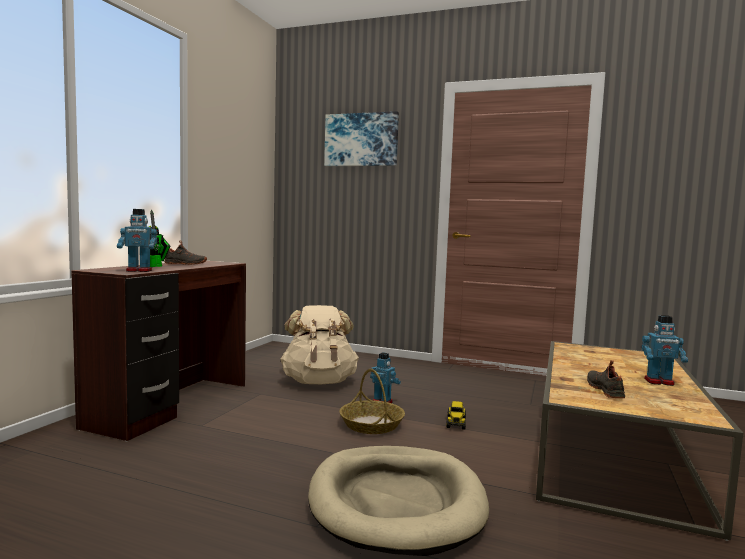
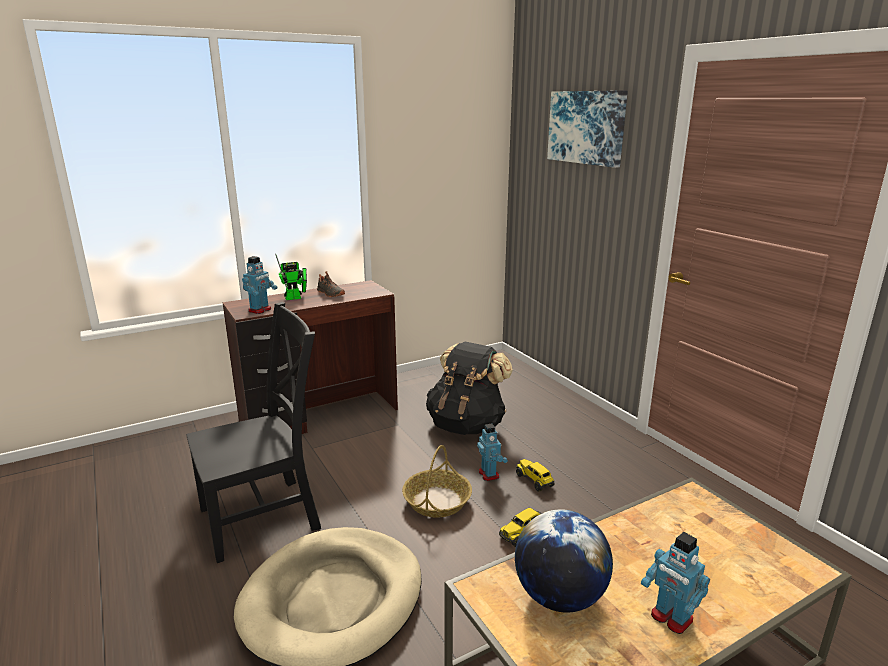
camera: 40 degrees right, 15 degrees up
toy robot [117,209,157,272] -> toy robot turned 90 degrees counterclockwise [242,256,277,314]
beige backpack [280,305,359,384] -> black backpack [426,342,513,435]
black shoe [587,360,625,398] -> globe [515,509,613,613]
none -> black chair [186,302,321,563]
none -> toy truck [516,459,554,492]

